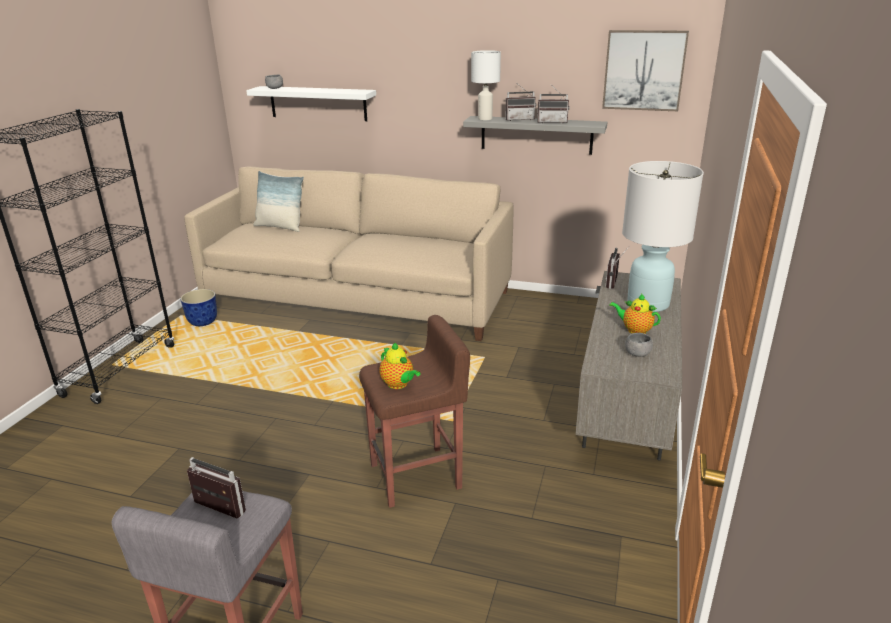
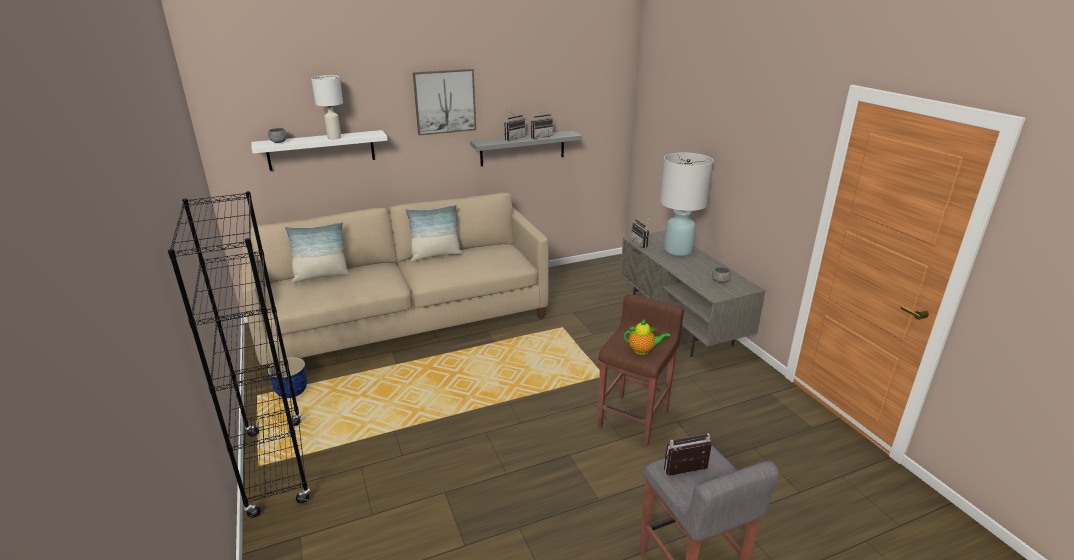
camera: 40 degrees left, 0 degrees up
white table lamp [471,50,501,120] -> white table lamp moved to [311,75,343,139]
picture [602,30,689,111] -> picture moved to [413,69,476,136]
teapot [609,293,661,334] -> none
none -> pillow [406,205,463,262]

